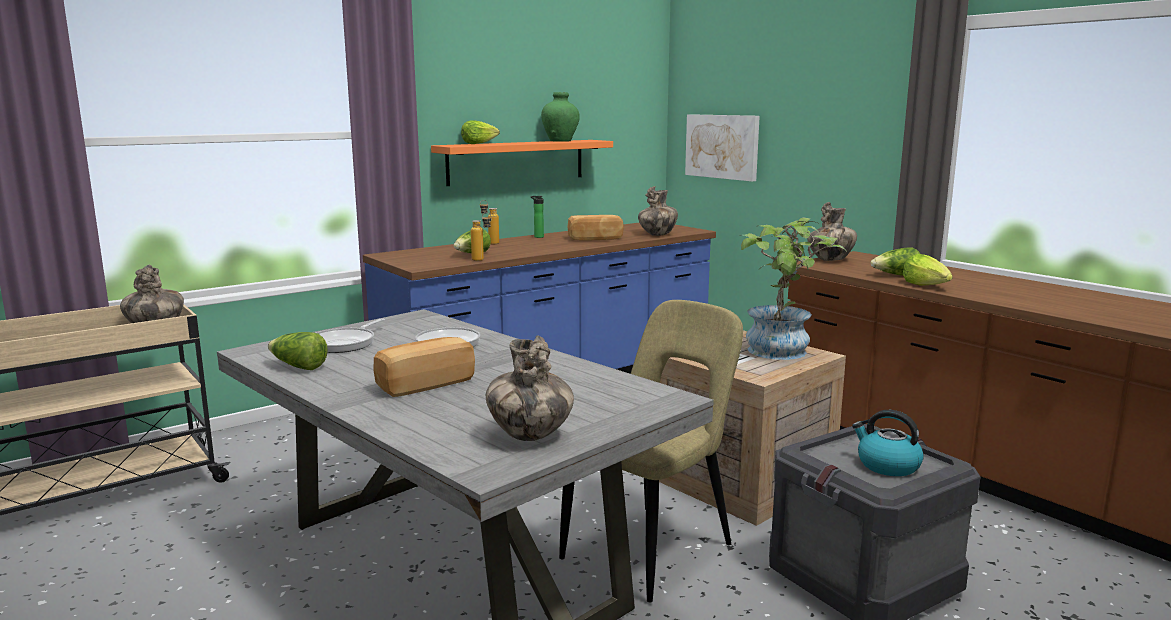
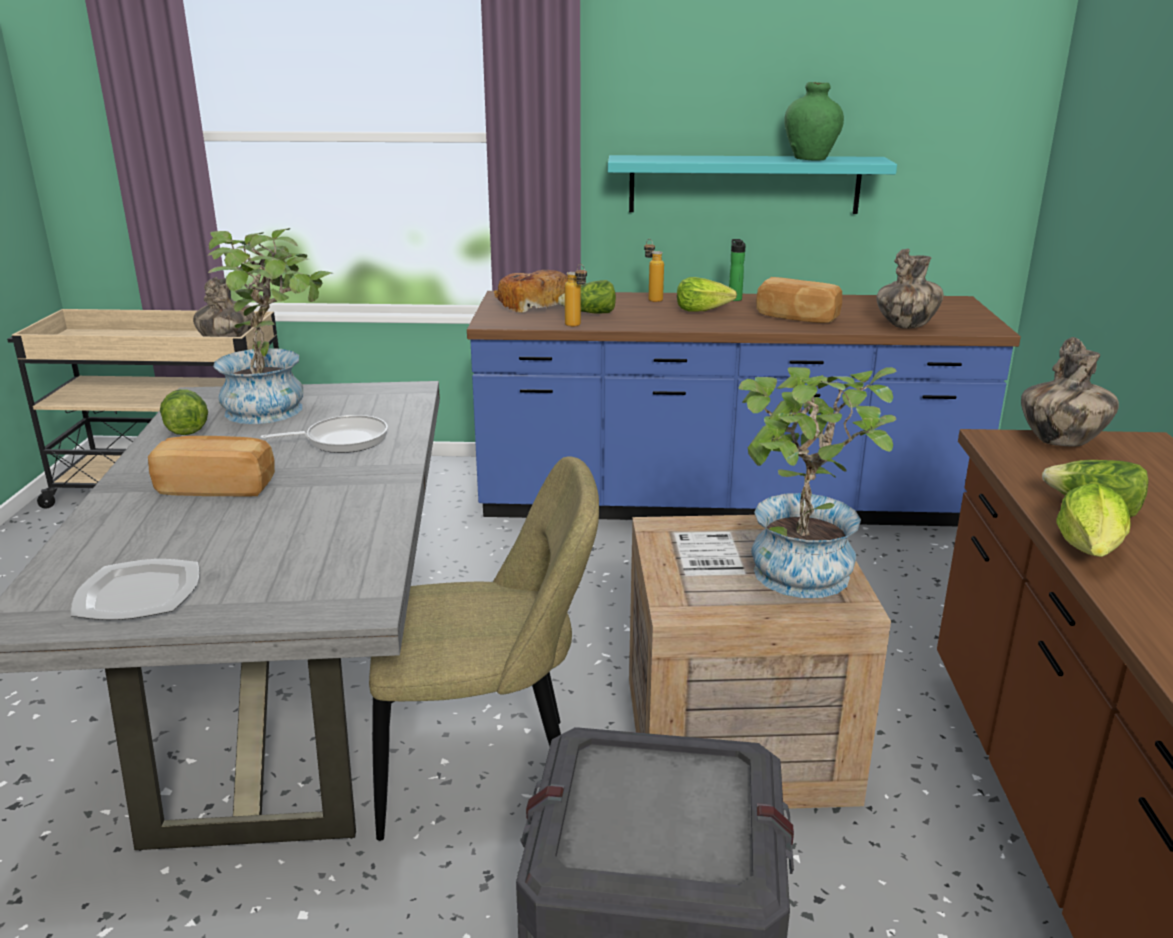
camera: 40 degrees right, 10 degrees up
frying pan [316,318,385,353] -> potted plant [208,228,333,424]
orange shelf [431,140,613,186] -> turquoise shelf [608,155,897,214]
lettuce [461,120,500,144] -> lettuce moved to [677,277,737,312]
vase [486,336,574,441] -> plate [71,559,199,620]
picture [685,114,760,181] -> none
kettle [852,410,924,476] -> none
none -> bread [494,270,568,313]

